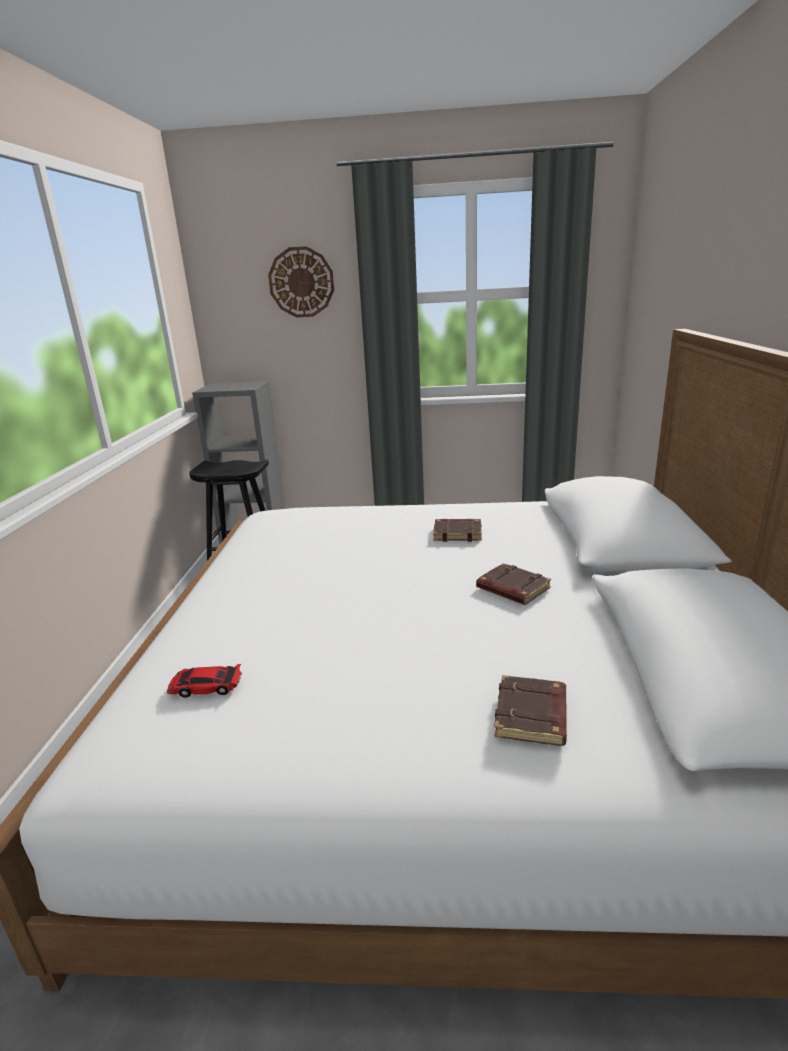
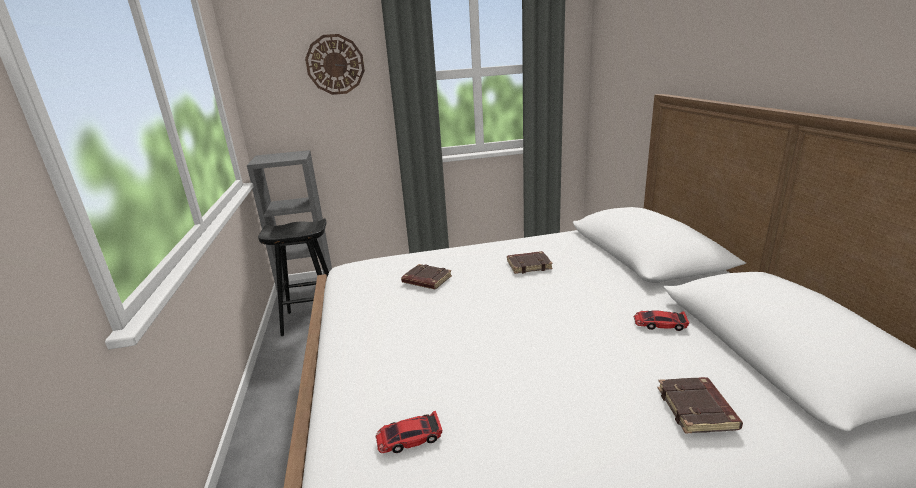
camera: 15 degrees left, 0 degrees up
brown book [476,563,551,605] -> brown book moved to [401,264,452,289]
none -> toy car [634,310,689,331]

